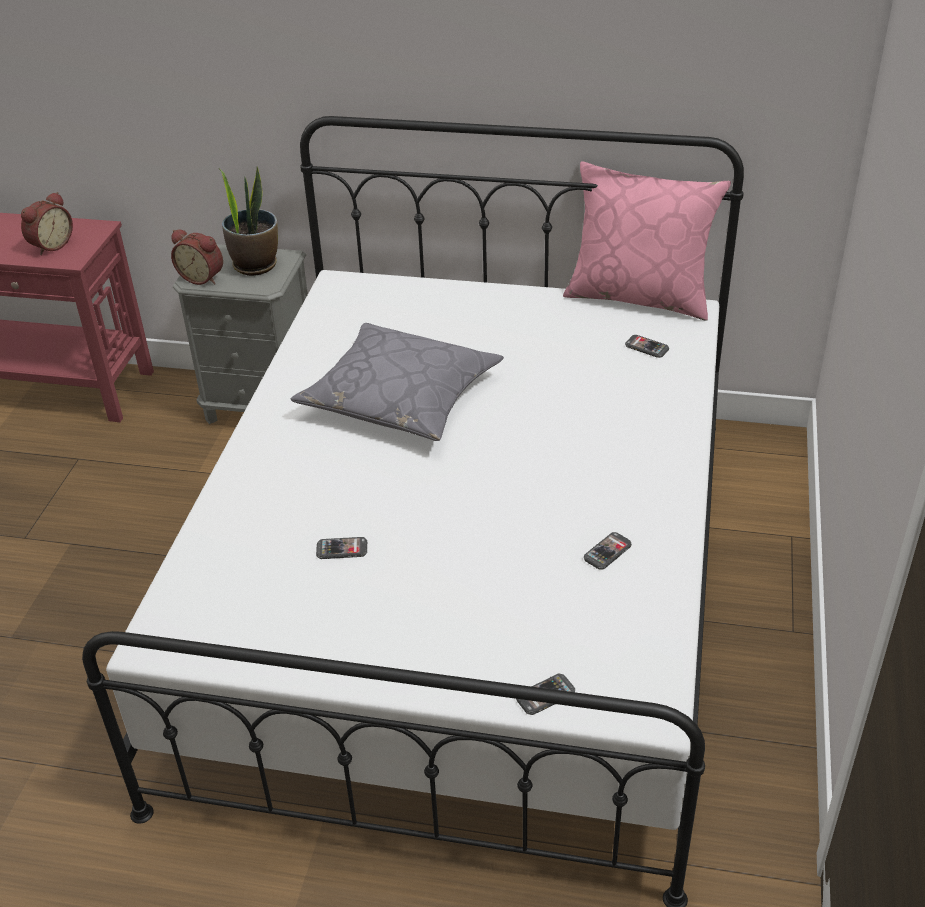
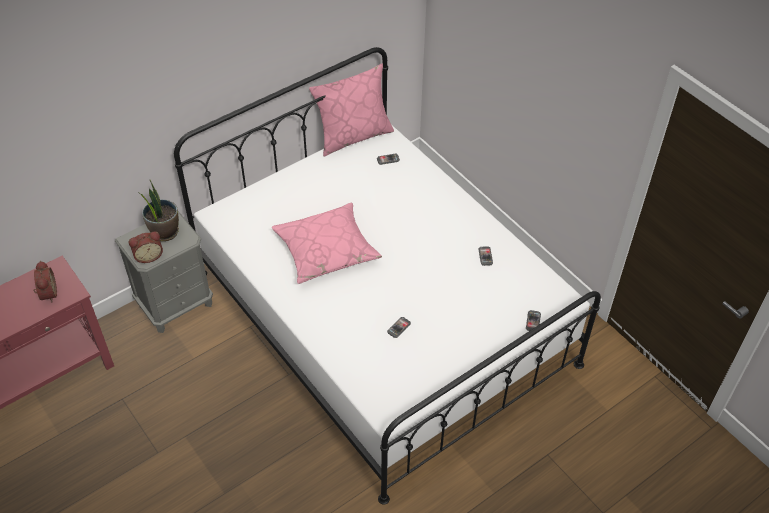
camera: 50 degrees left, 10 degrees up
grey pillow [291,323,504,441] -> pink pillow [272,203,382,284]

